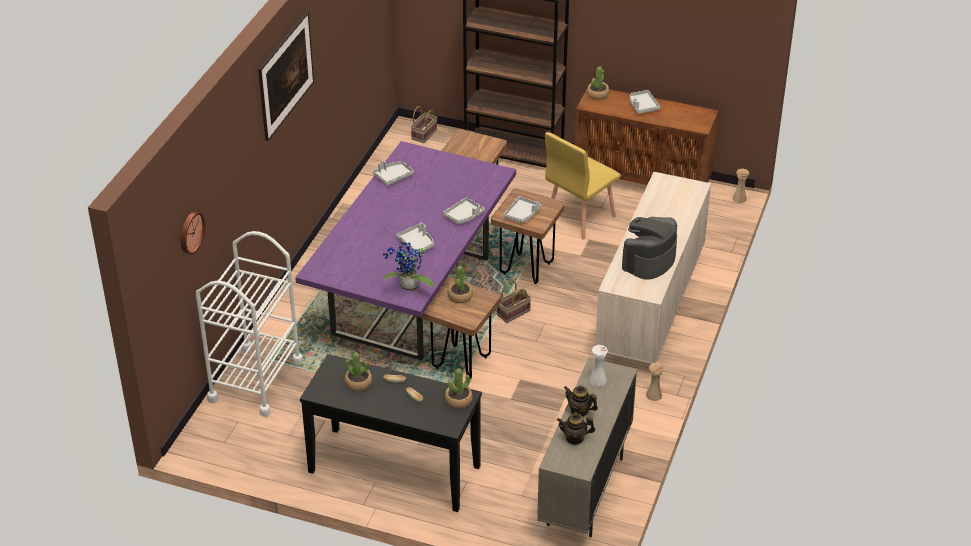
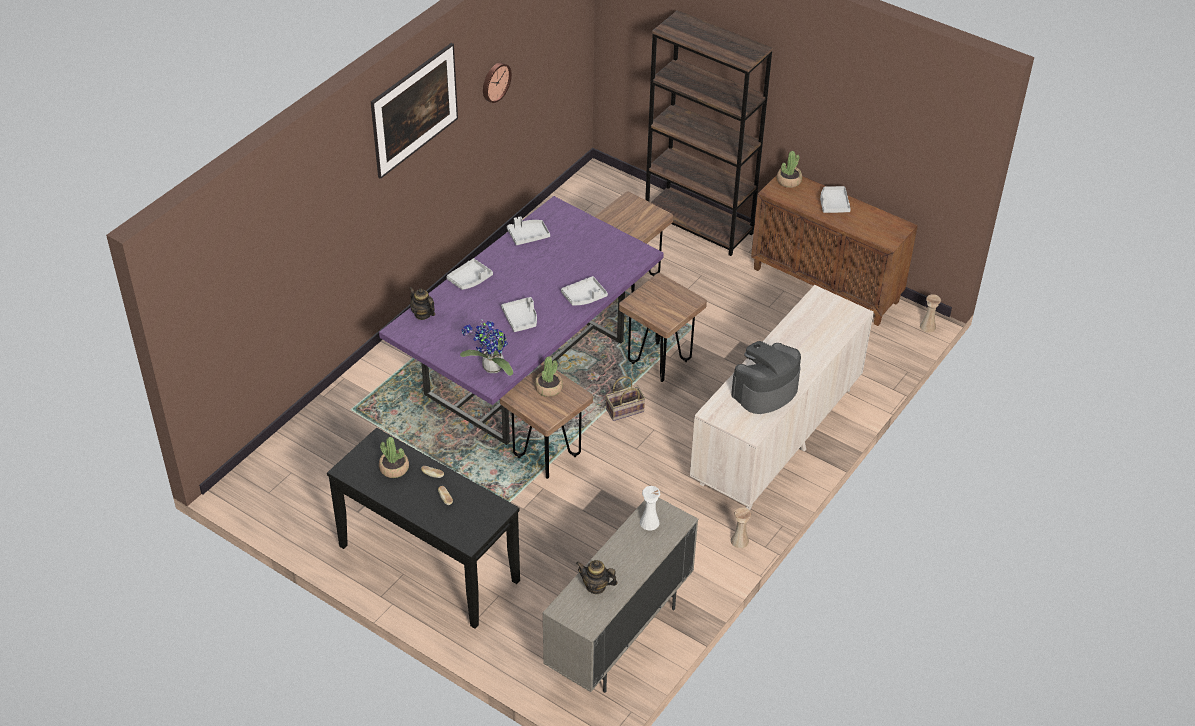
camera: 15 degrees right, 5 degrees up
wall clock [181,212,205,255] -> wall clock moved to [483,63,512,103]
white cart [196,231,303,417] -> none
basket [411,106,437,143] -> none
potted plant [445,369,473,409] -> none
grey tray [504,196,541,223] -> grey tray moved to [446,258,493,290]
yellow chair [545,132,621,240] -> none
teapot [564,385,598,417] -> teapot moved to [410,287,435,320]

